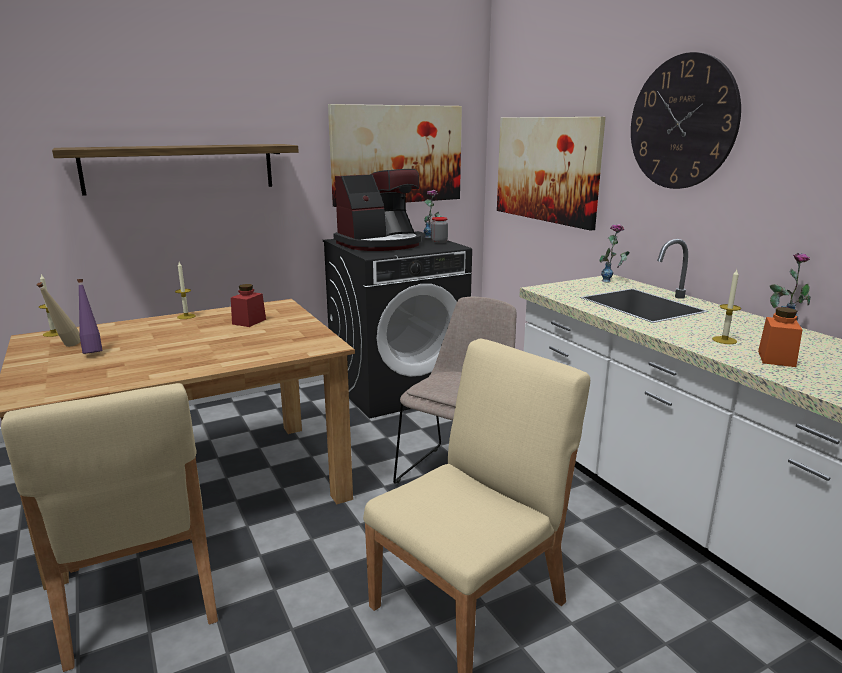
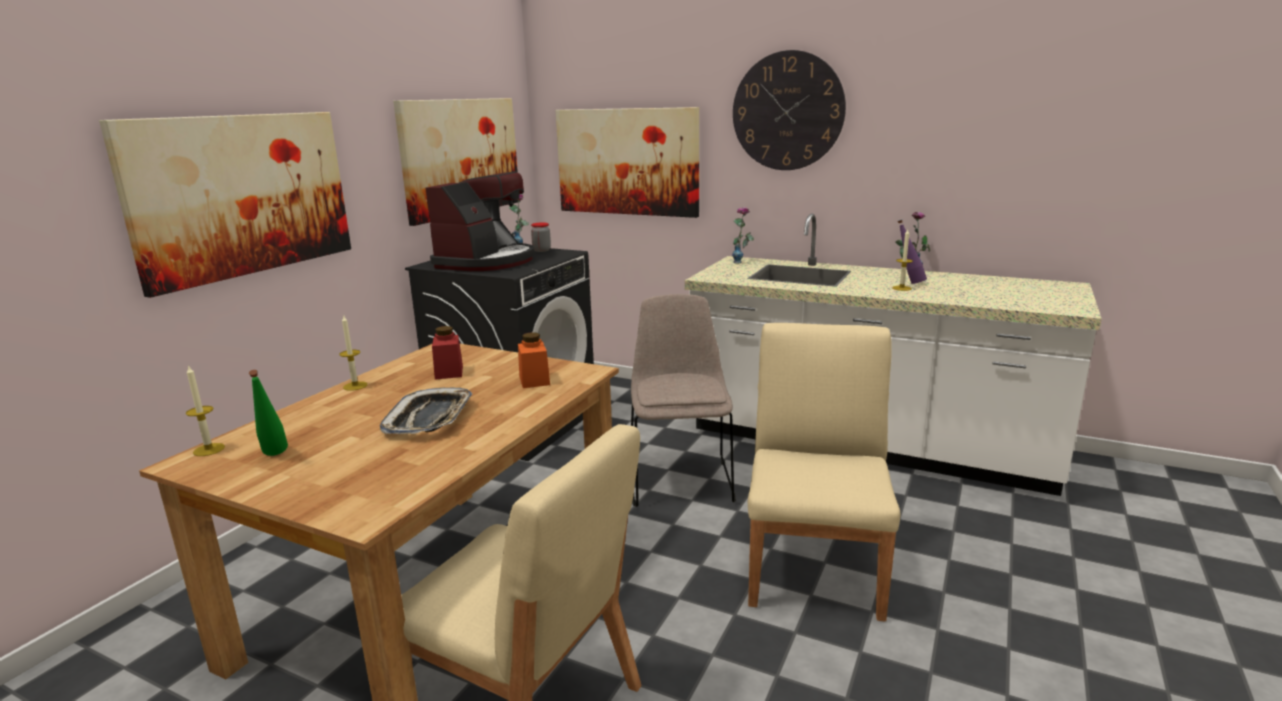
camera: 35 degrees left, 0 degrees up
beige bottle [37,282,80,347] -> green bottle [249,370,288,456]
shelf [52,144,299,196] -> picture [99,112,351,298]
purple bottle [77,279,103,354] -> purple bottle moved to [898,220,927,284]
orange jar [758,307,802,367] -> orange jar moved to [518,332,550,388]
none -> tray [380,387,472,434]

